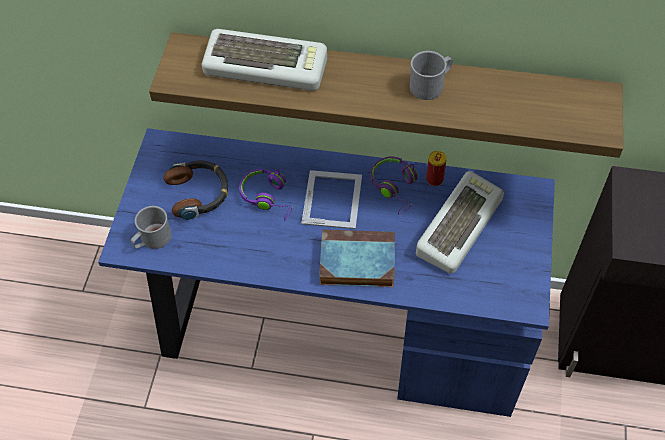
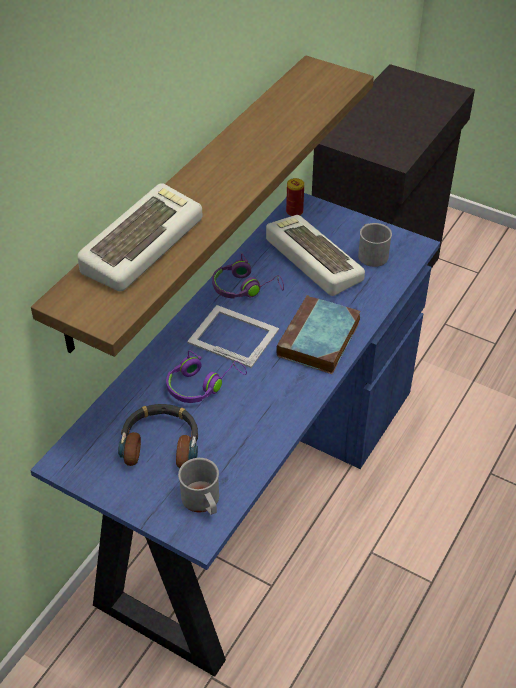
camera: 70 degrees left, 10 degrees down
grey mug [410,51,452,100] -> grey mug moved to [358,223,392,267]
can [426,151,447,186] -> can moved to [286,178,304,216]

